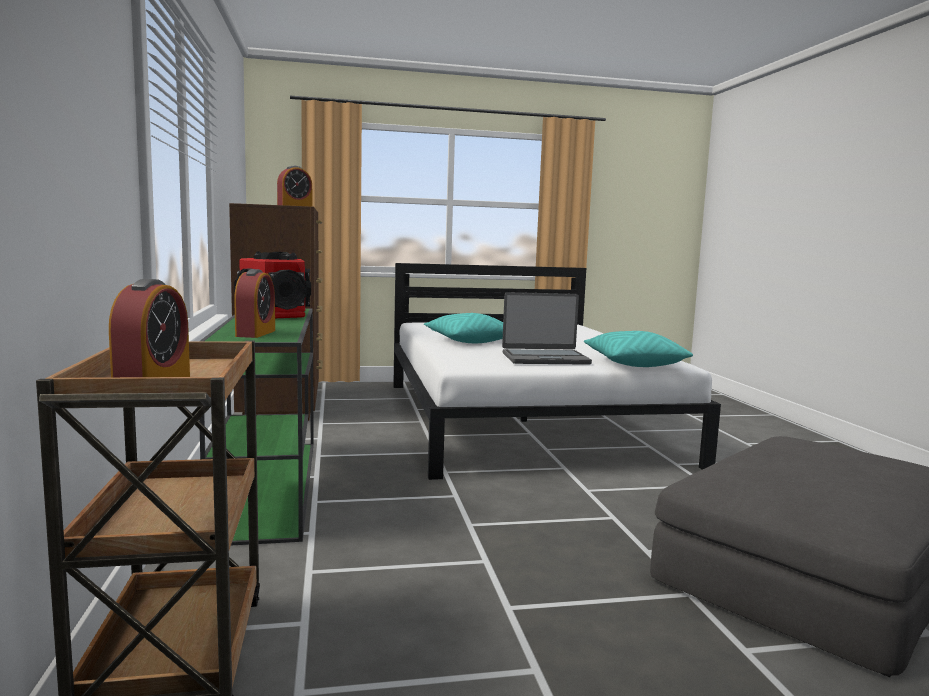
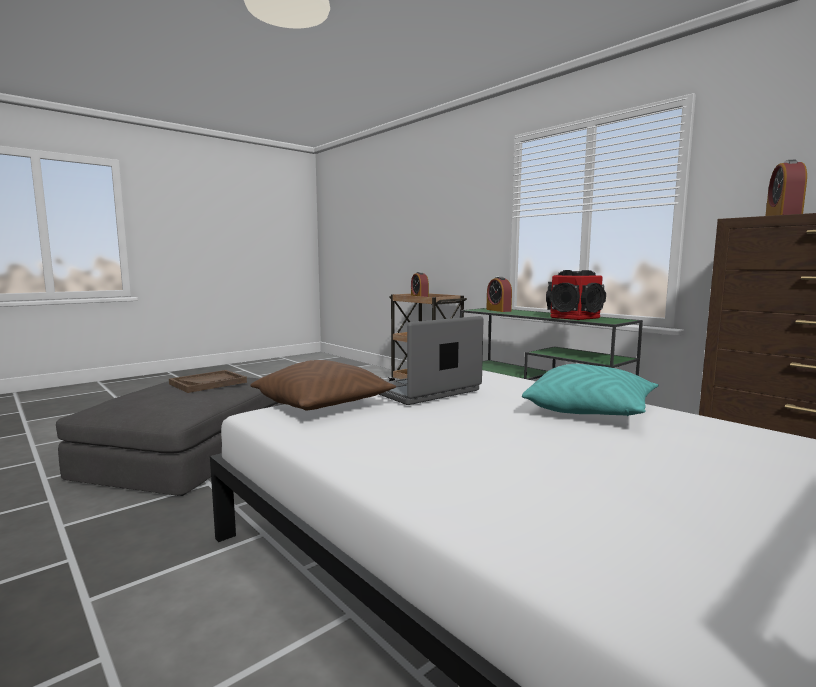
camera: 150 degrees right, 0 degrees up
turquoise pillow [583,331,693,367] -> brown pillow [251,360,396,410]
none -> brown tray [169,370,247,393]

